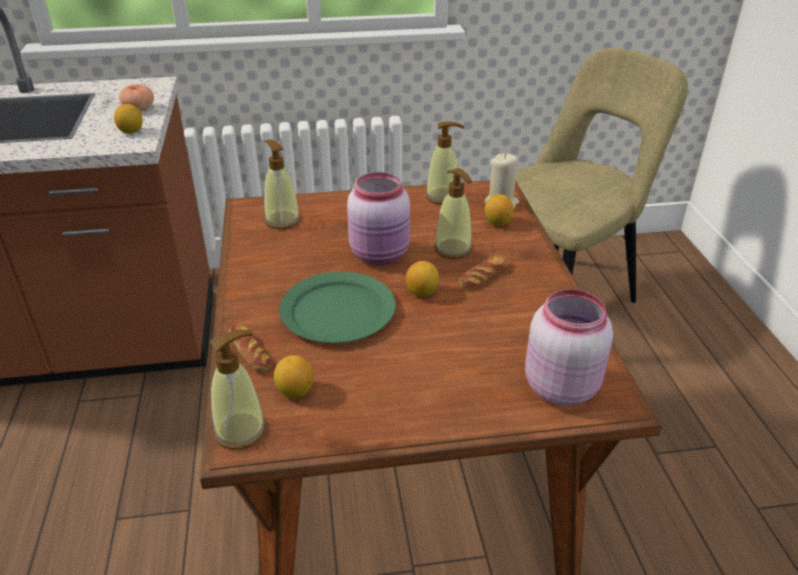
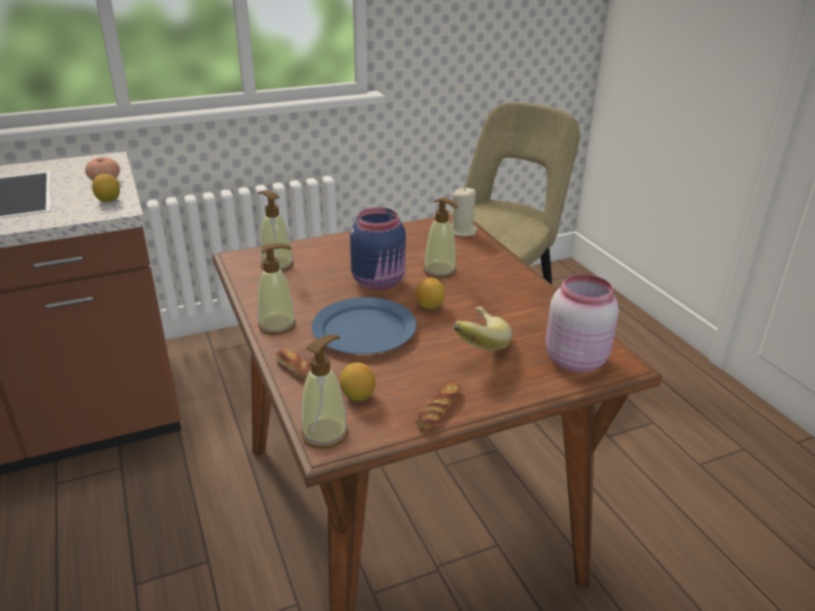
camera: 15 degrees left, 5 degrees down
green plate [279,272,396,343] -> blue plate [312,297,416,354]
pink jar [347,172,410,265] -> blue jar [350,207,406,290]
soap dispenser [426,121,464,205] -> soap dispenser moved to [258,243,296,335]
bread [459,254,509,289] -> bread moved to [415,380,462,429]
lemon [485,194,514,226] -> none
none -> banana [453,307,512,350]

